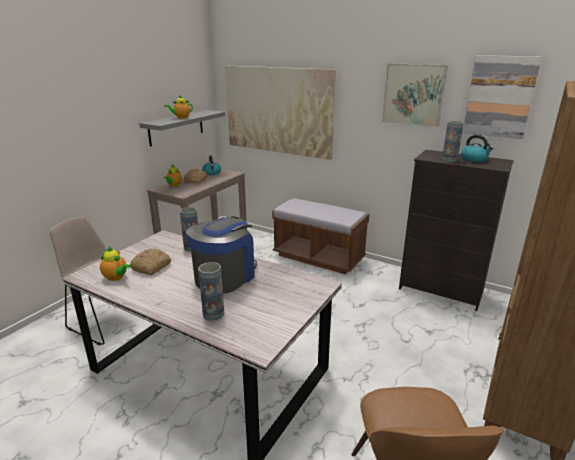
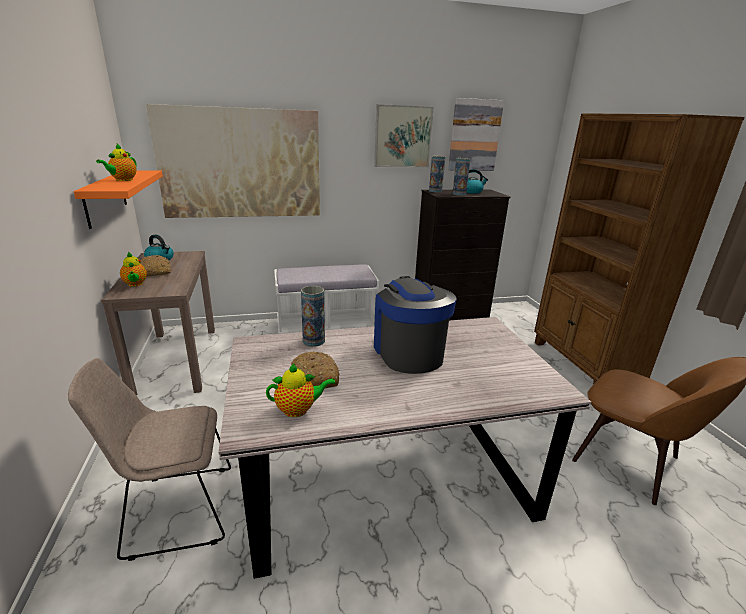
camera: 45 degrees left, 0 degrees up
grey shelf [139,110,225,146] -> orange shelf [74,170,163,229]
vase [198,262,224,321] -> vase moved to [429,156,445,192]
brown bench [272,198,369,274] -> white bench [274,264,379,334]

